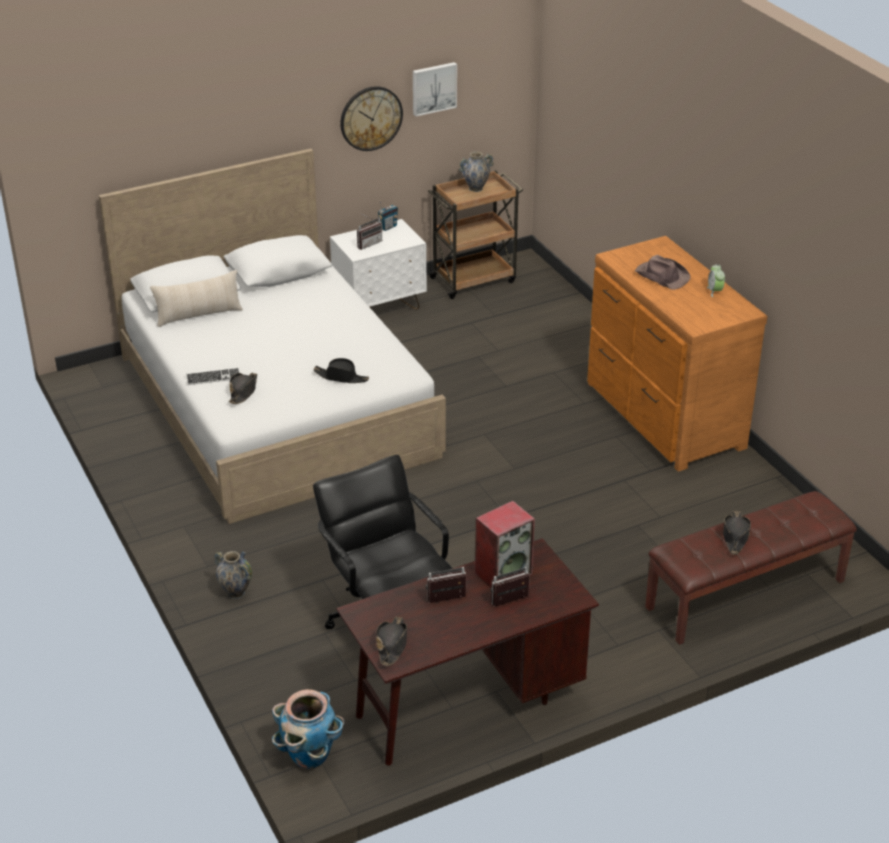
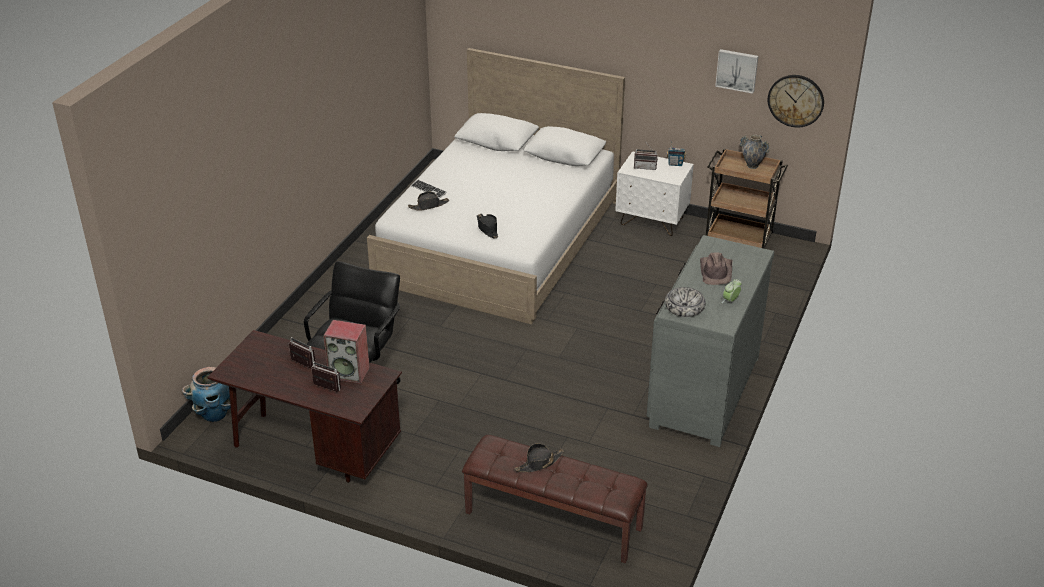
camera: 50 degrees right, 0 degrees up
beige pillow [150,270,243,327] -> none
vase [214,551,252,599] -> none
wall clock [340,86,403,151] -> wall clock moved to [768,75,824,128]
black hat [376,616,407,666] -> none
brown dresser [587,236,767,472] -> grey dresser [647,235,774,447]
none -> bowl [665,287,706,317]

